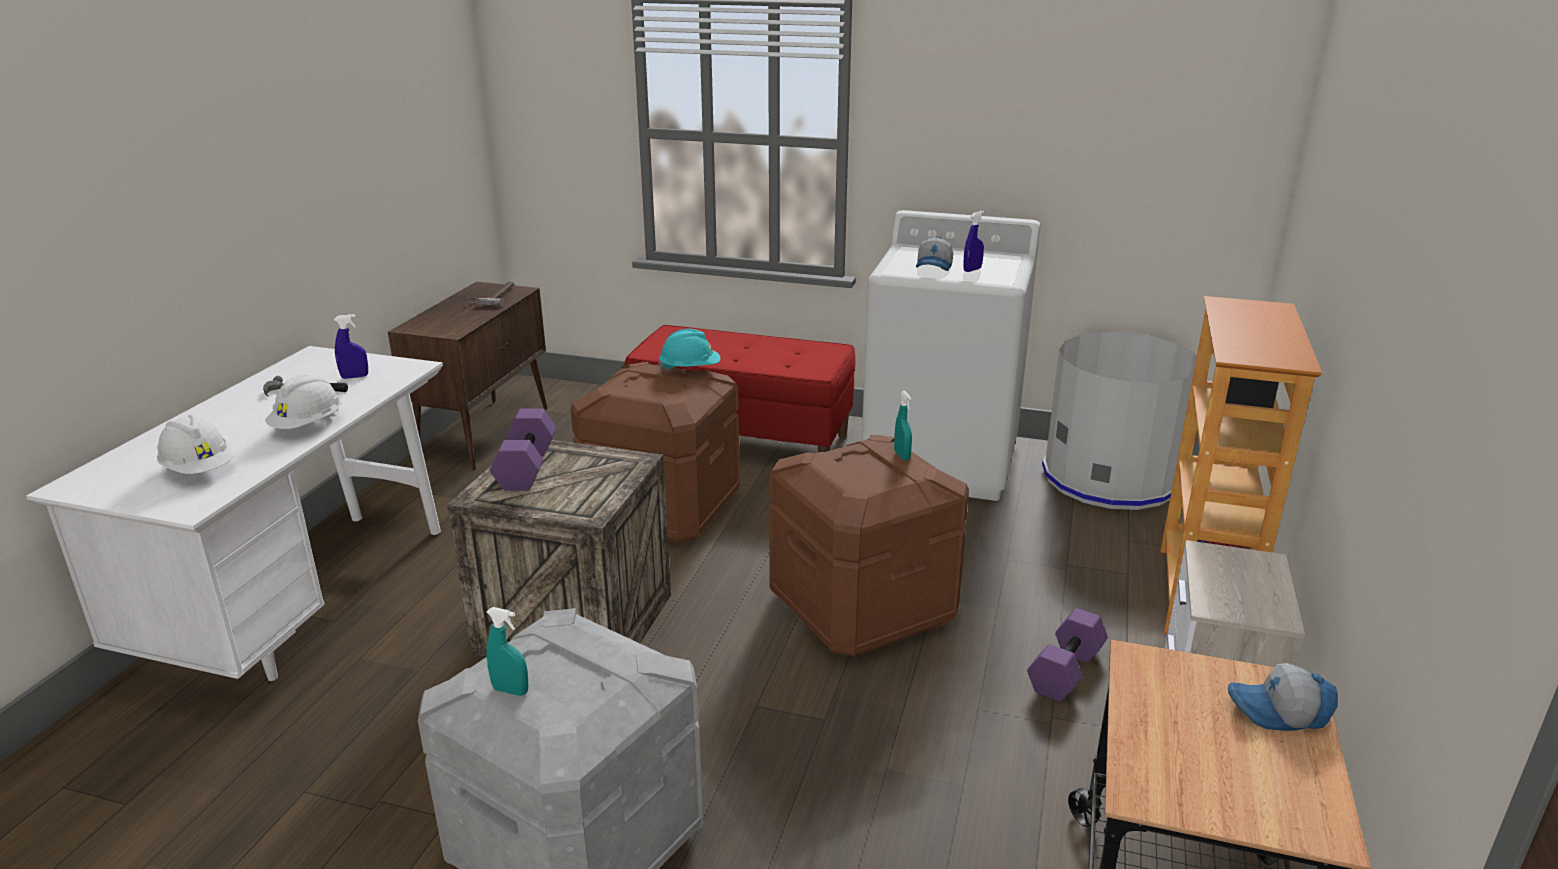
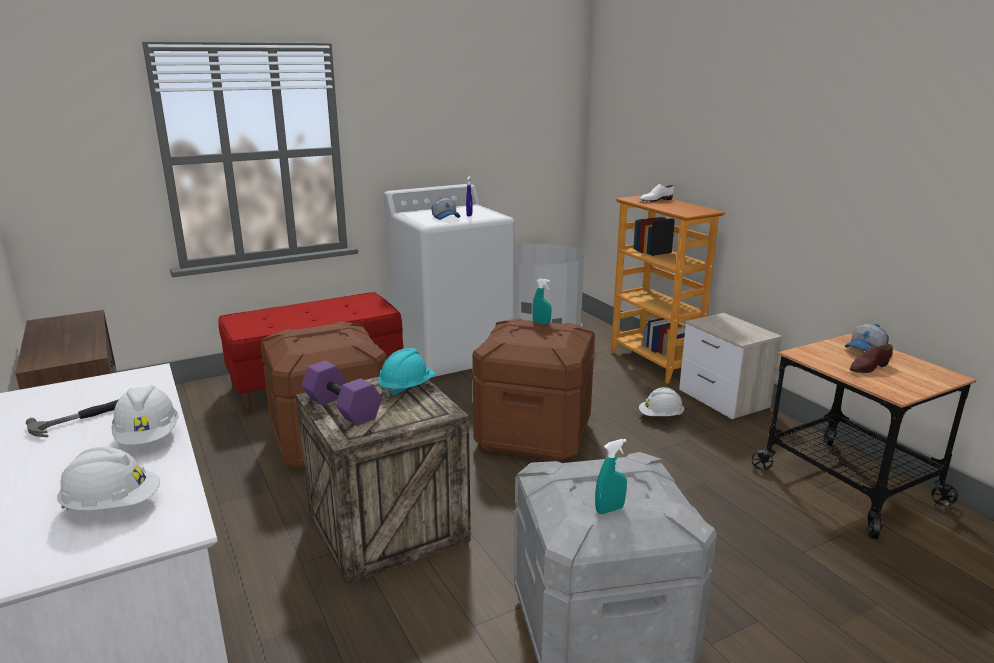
camera: 45 degrees left, 5 degrees down
blue spray bottle [334,314,368,379] -> none
hammer [467,282,514,307] -> none
turquoise hard hat [658,329,721,371] -> turquoise hard hat moved to [378,348,435,398]
purple dumbbell [1027,608,1108,702] -> white hard hat [639,387,684,416]
none -> white shoe [640,184,674,202]
none -> brown shoe [850,344,893,373]

